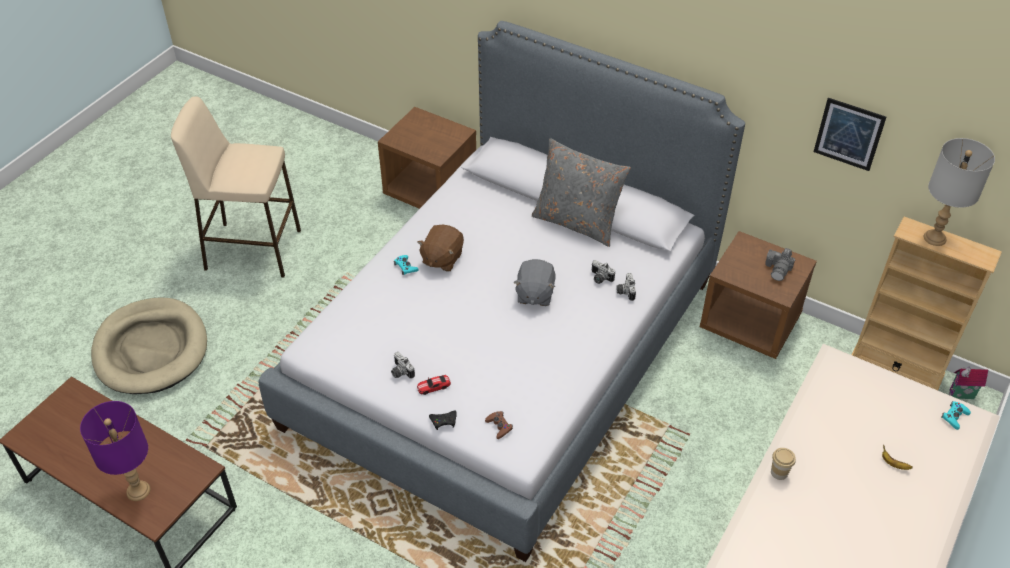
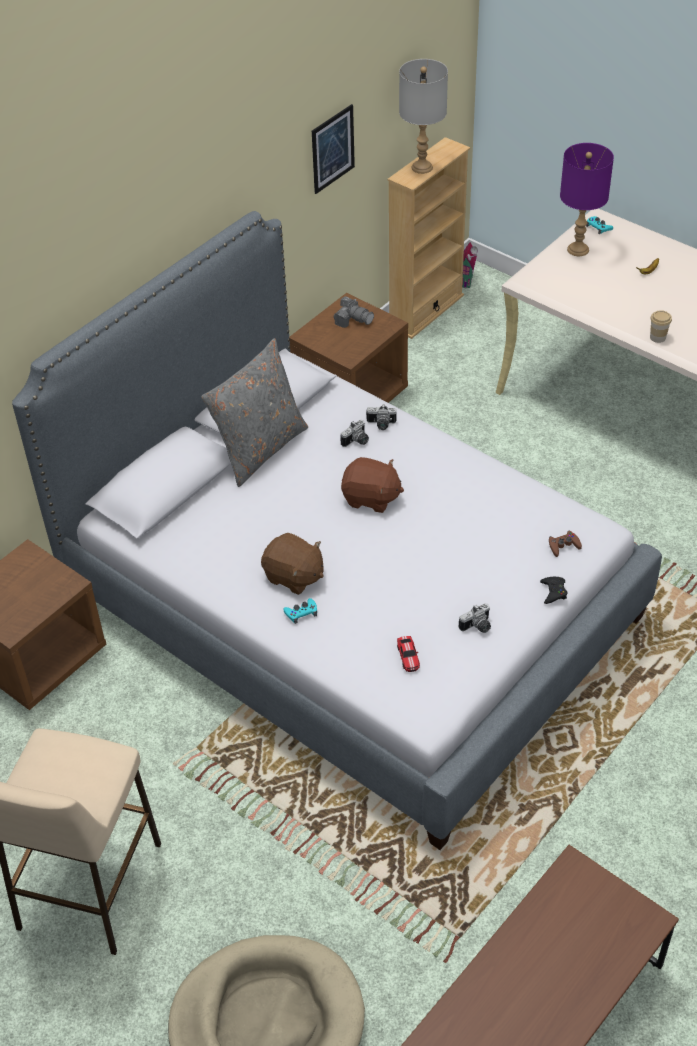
camera: 80 degrees left, 0 degrees up
purple table lamp [80,401,150,501] -> purple table lamp moved to [560,143,614,256]
toy car [417,375,451,395] -> toy car moved to [397,636,420,672]
grey plush toy [513,259,555,306] -> brown plush toy [341,457,404,513]

